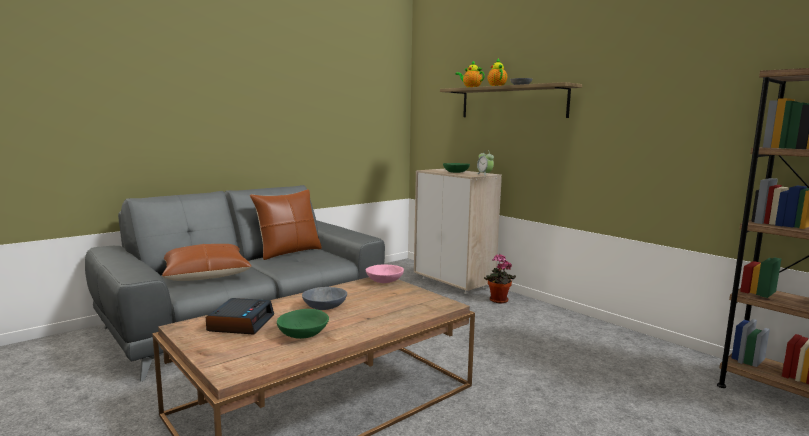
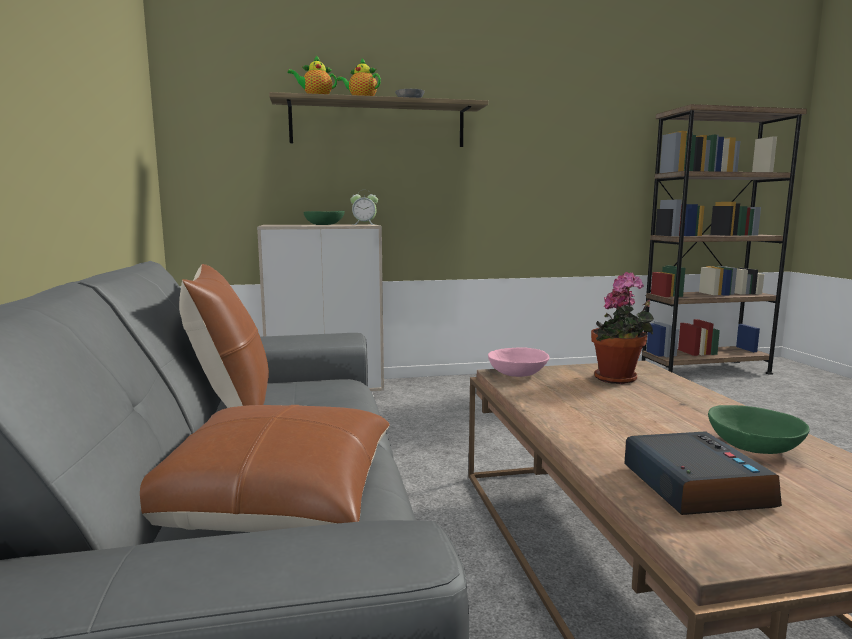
camera: 60 degrees left, 0 degrees up
alarm clock [206,298,274,335] -> alarm clock turned 45 degrees clockwise [624,431,782,515]
grey bowl [302,287,347,310] -> none
potted plant [484,254,516,303] -> potted plant moved to [591,272,654,384]

